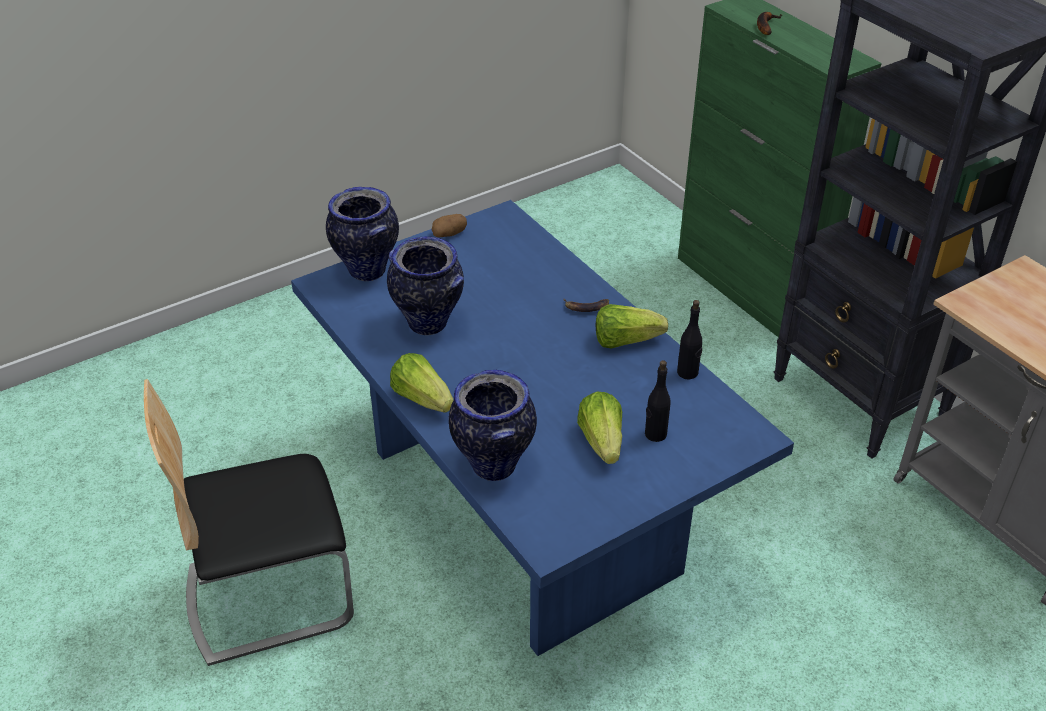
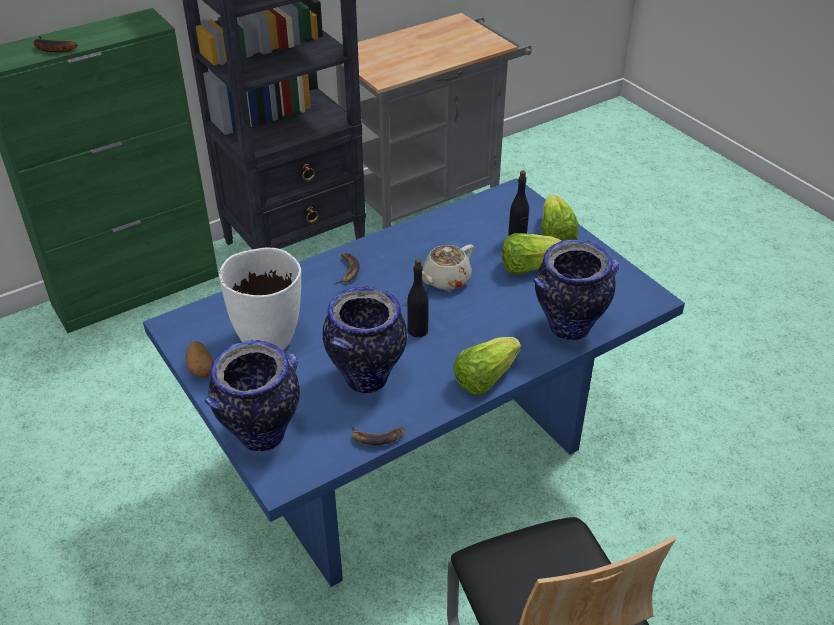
camera: 90 degrees left, 0 degrees up
lettuce [596,304,668,348] -> lettuce moved to [541,195,578,241]
black bottle [677,300,702,379] -> black bottle moved to [407,259,429,337]
none -> white vase [219,247,301,351]
none -> banana [351,425,404,445]
none -> beige teapot [422,244,474,290]

